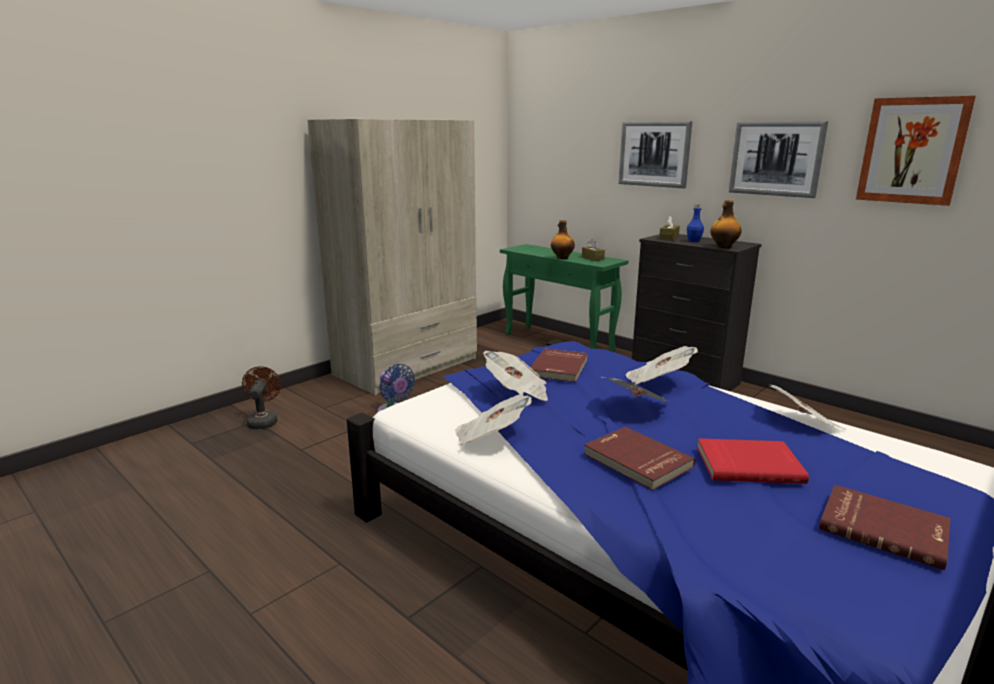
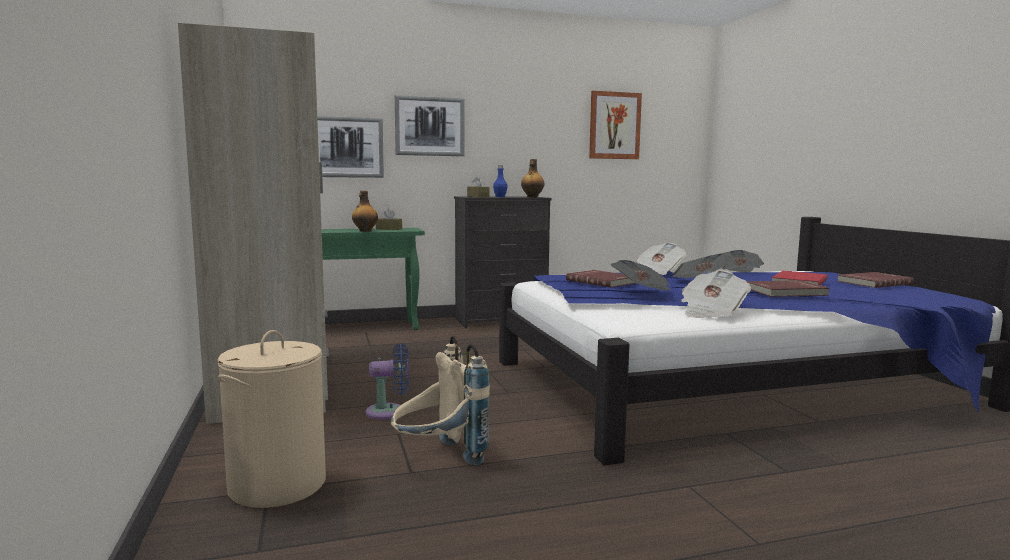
camera: 60 degrees left, 10 degrees down
brown fan [242,366,281,429] -> beige laundry basket [217,330,326,508]
picture [729,121,828,198] -> picture moved to [317,116,384,178]
none -> beige backpack [391,335,490,465]

